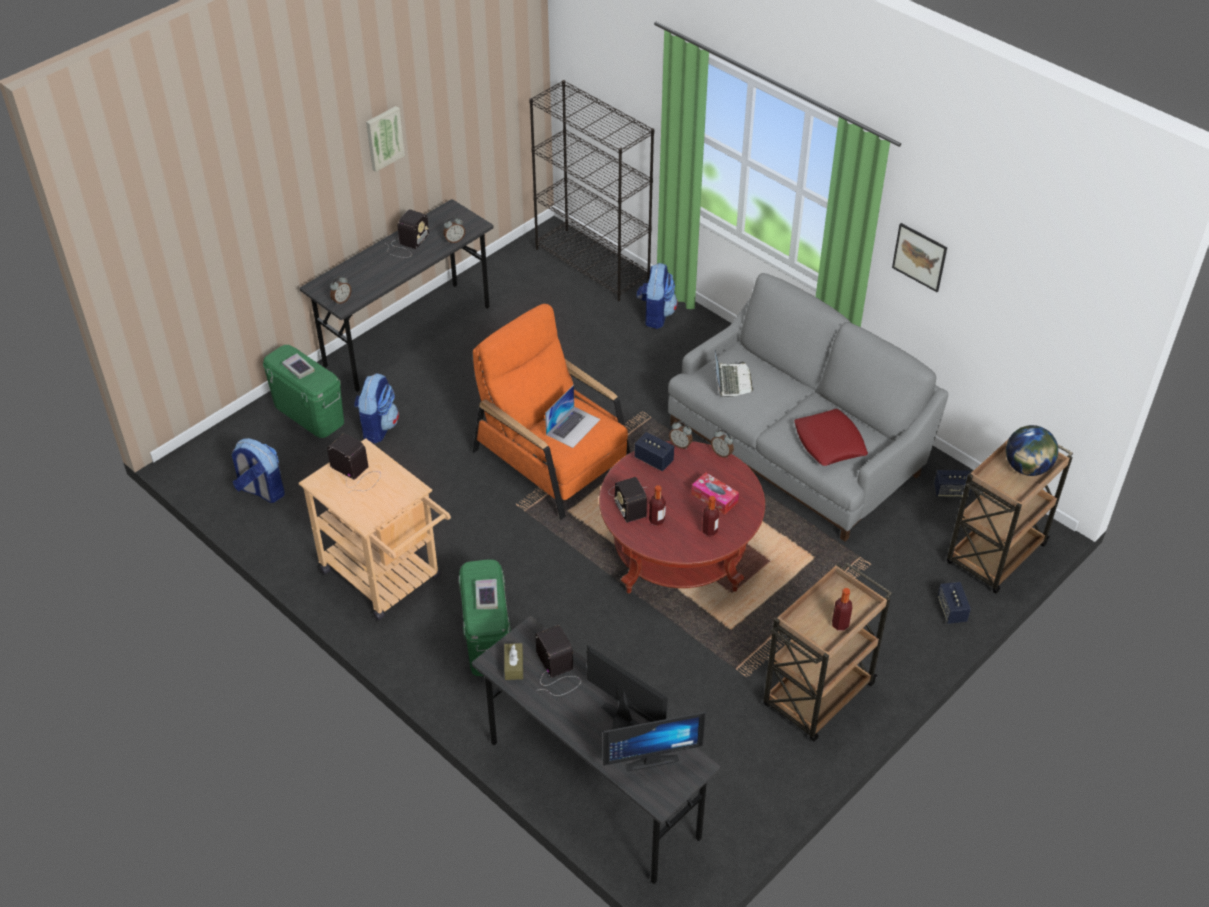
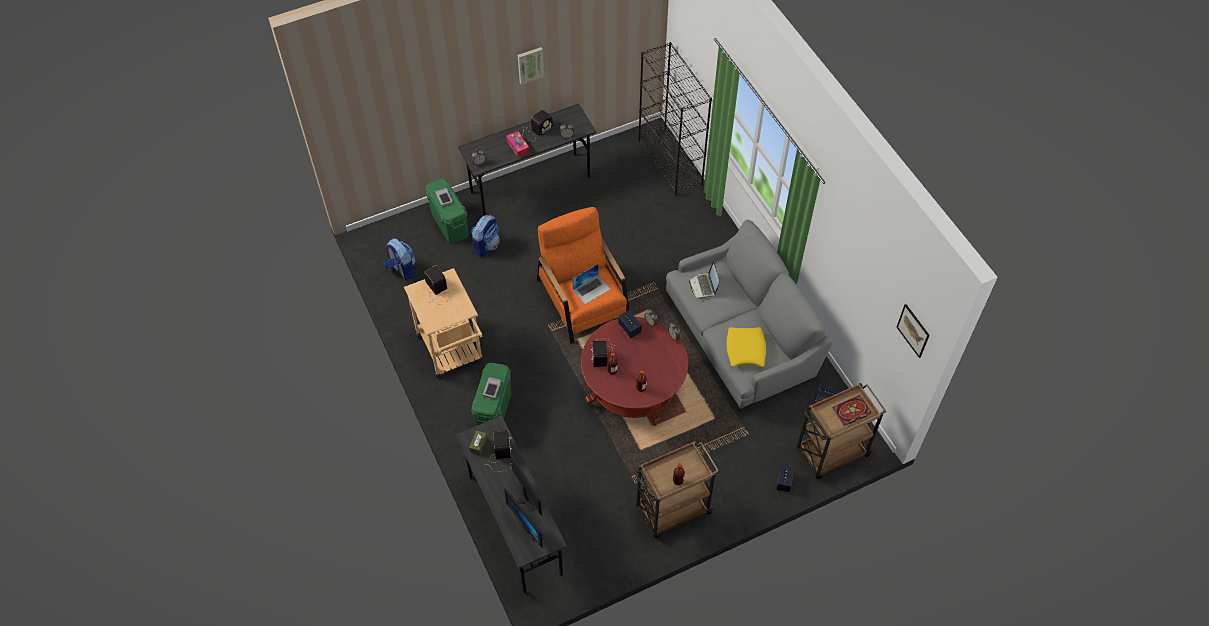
camera: 20 degrees right, 10 degrees up
monitor [603,712,706,772] -> monitor turned 45 degrees clockwise [504,488,543,548]
backpack [636,263,678,329] -> none
tissue box [691,472,739,515] -> tissue box moved to [506,131,530,158]
laptop [715,350,753,397] -> laptop turned 150 degrees clockwise [689,261,719,299]
red pillow [794,409,868,466] -> yellow pillow [726,327,766,367]
picture [892,223,947,292] -> picture moved to [897,304,930,358]
globe [1006,425,1058,476] -> book [832,395,871,426]

